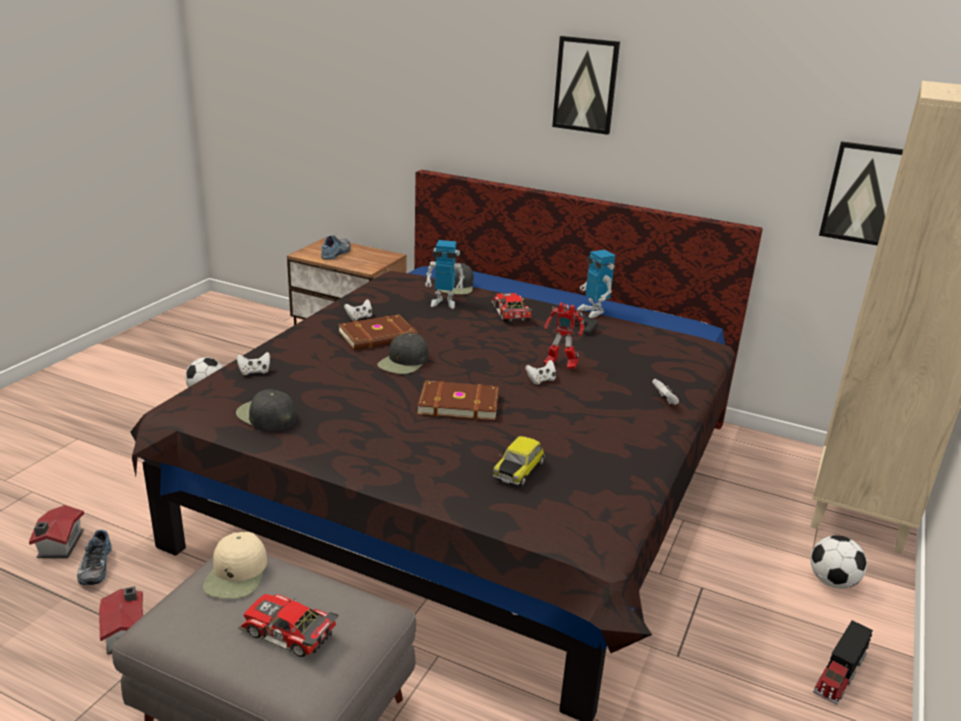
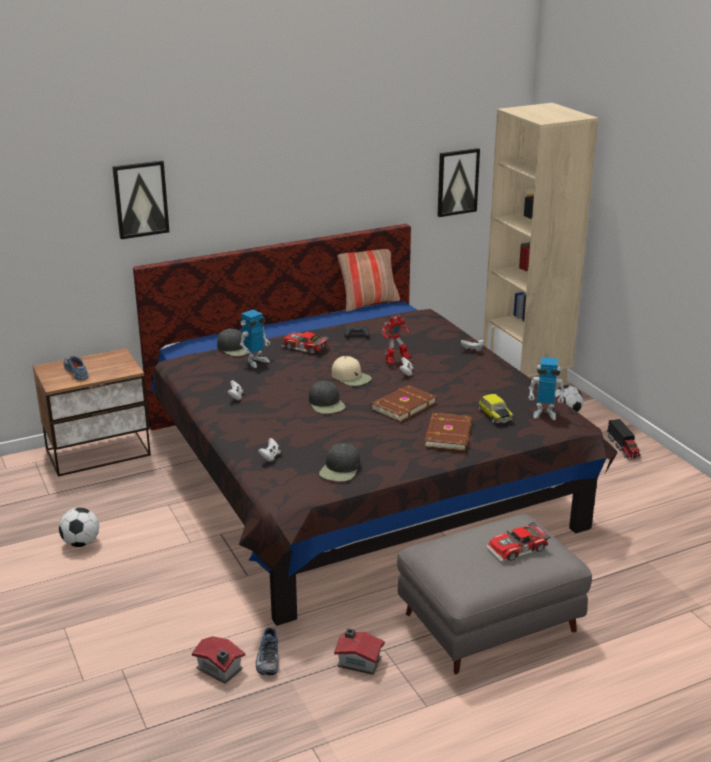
camera: 50 degrees left, 0 degrees up
shoe [77,529,111,585] -> shoe turned 60 degrees clockwise [256,627,279,675]
beige cap [203,532,267,599] -> beige cap moved to [332,356,372,386]
black cap [236,389,296,432] -> black cap turned 60 degrees counterclockwise [319,443,360,481]
brown book [338,314,418,350] -> brown book moved to [425,413,472,451]
picture [552,36,620,135] -> picture moved to [112,160,169,239]
toy robot [577,250,616,318] -> toy robot moved to [528,357,565,420]
none -> pillow [337,249,400,312]

